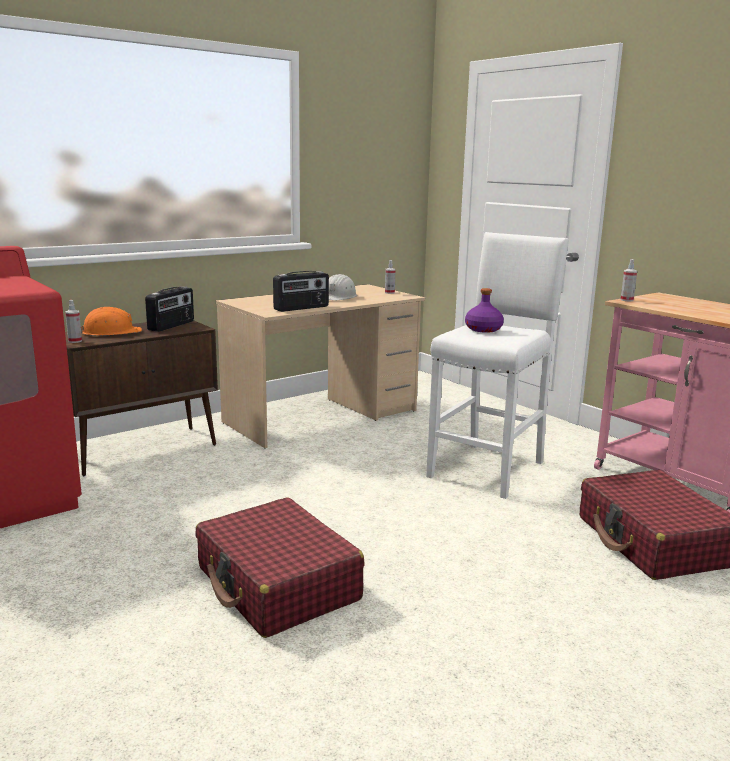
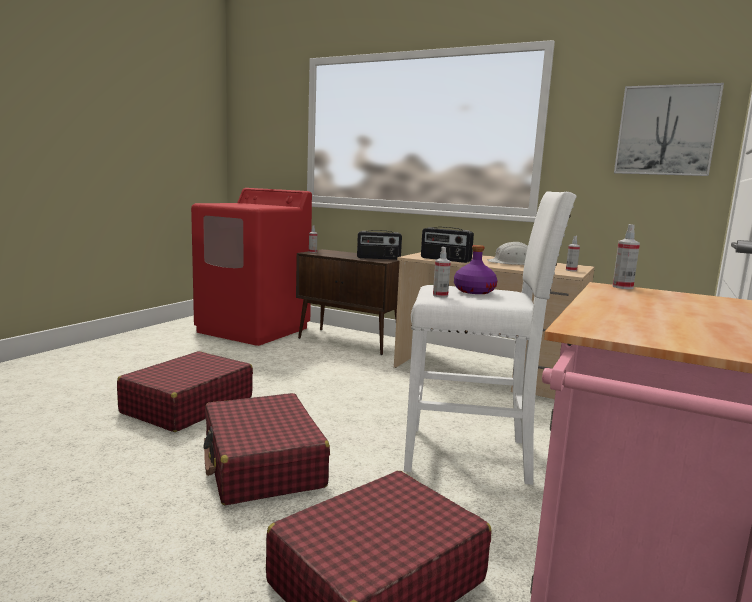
camera: 65 degrees right, 5 degrees down
orange hard hat [81,307,142,336] -> none
none -> red suitcase [204,393,330,505]
none -> spray bottle [433,247,451,297]
none -> picture [614,83,724,176]

